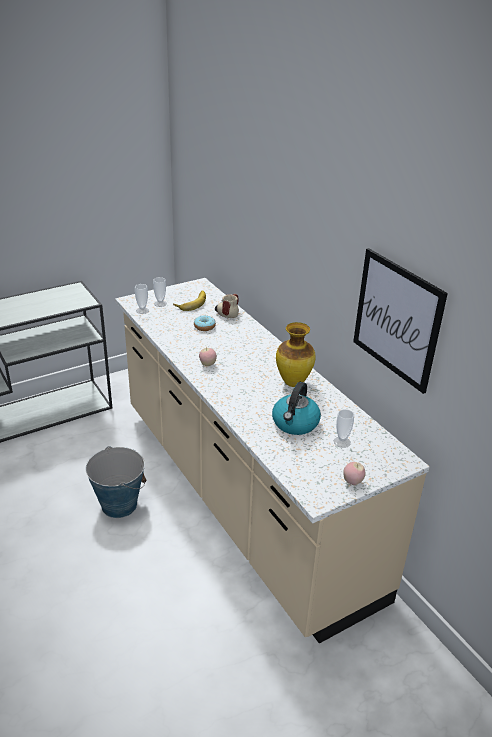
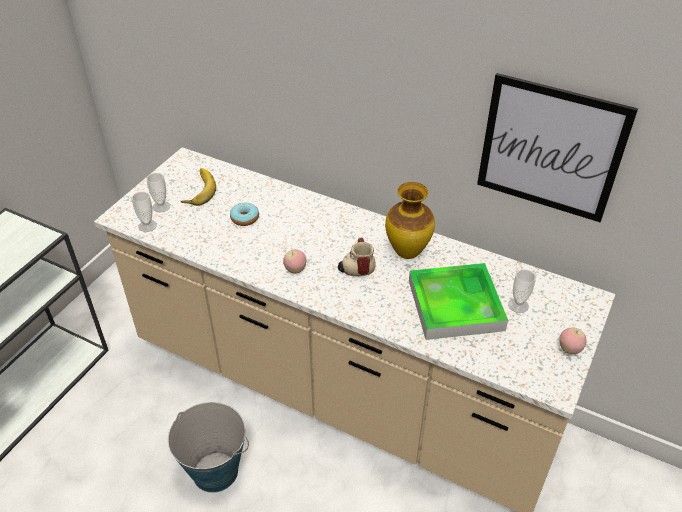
camera: 30 degrees left, 10 degrees up
mug [215,294,239,318] -> mug moved to [338,238,376,276]
kettle [272,382,321,435] -> tray [409,263,508,340]

